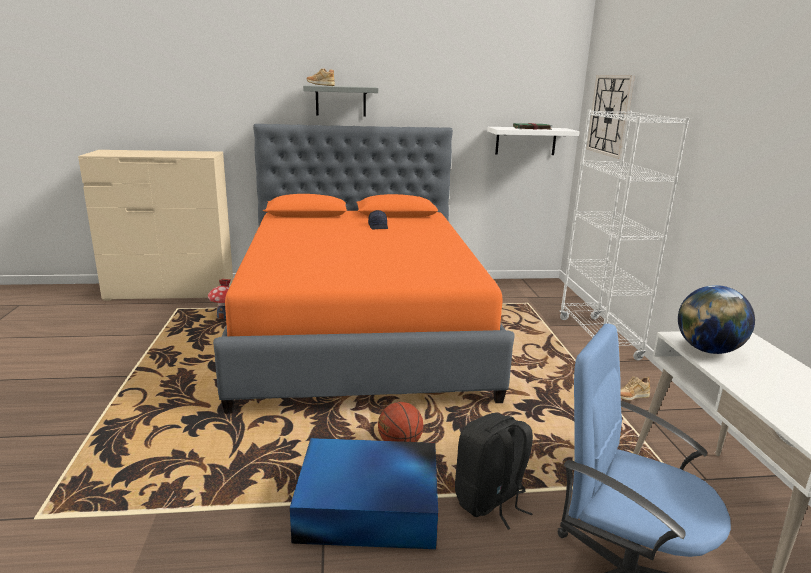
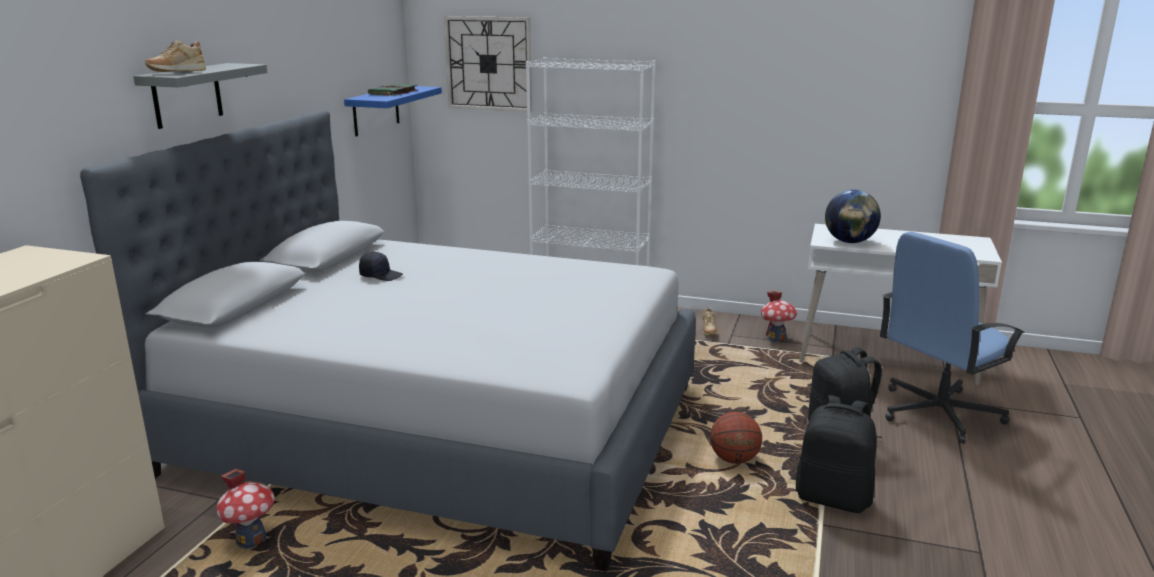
camera: 65 degrees left, 0 degrees up
orange bed [213,124,515,414] -> grey bed [80,110,696,572]
blue storage box [290,438,438,549] -> black backpack [796,395,877,513]
white shelf [487,127,579,155] -> blue shelf [344,86,442,136]
none -> toy house [761,291,797,343]

